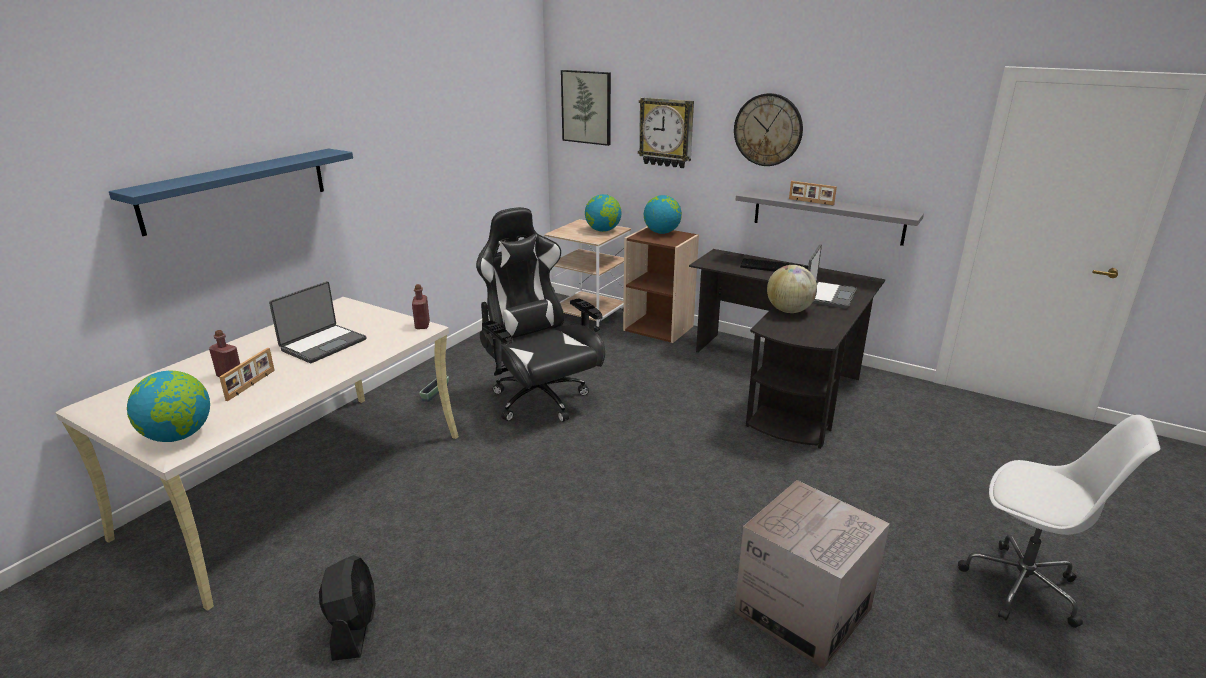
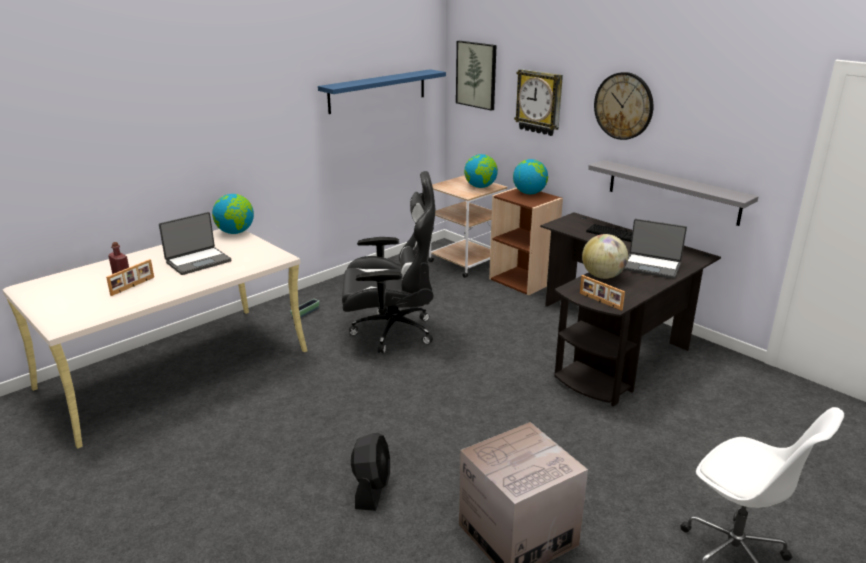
camera: 15 degrees right, 0 degrees up
blue shelf [109,149,353,236] -> blue shelf moved to [318,69,446,114]
globe [127,371,210,442] -> globe moved to [212,194,254,234]
black fan [319,555,376,661] -> black fan moved to [351,433,390,511]
red bottle [412,284,430,329] -> none
black office chair [476,207,605,422] -> black office chair turned 105 degrees clockwise [342,171,435,353]
picture frame [789,181,837,205] -> picture frame moved to [580,275,625,311]
laptop [808,245,857,309] -> laptop turned 75 degrees clockwise [624,219,687,279]

